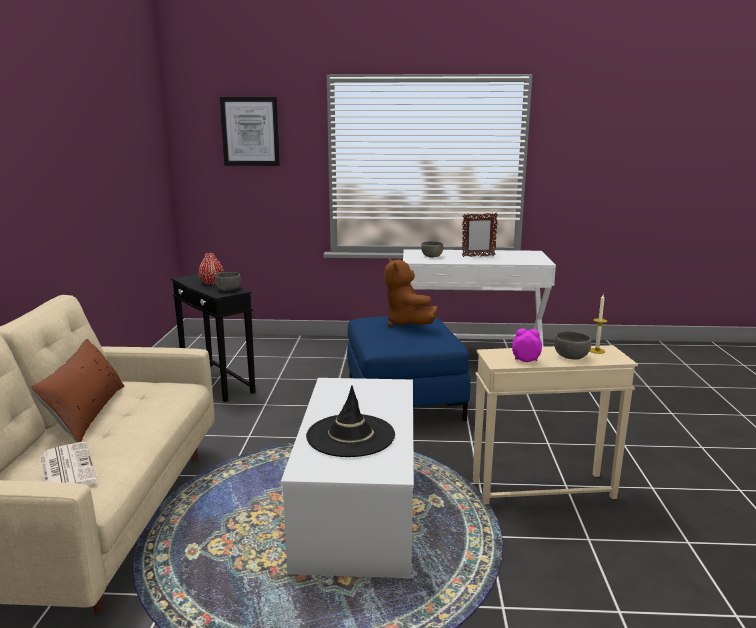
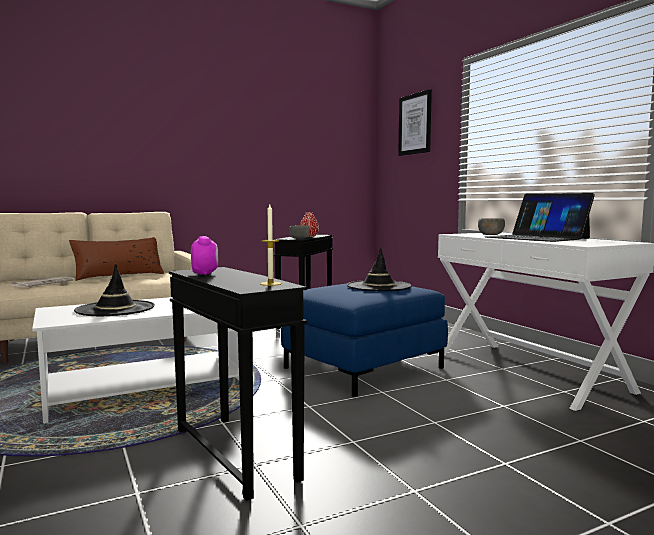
camera: 60 degrees right, 10 degrees down
brown plush toy [384,258,438,327] -> black hat [347,247,412,291]
picture frame [462,213,498,257] -> laptop [485,193,595,242]
beige side table [473,345,638,505] -> black side table [169,267,307,501]
grey bowl [554,331,592,360] -> none

